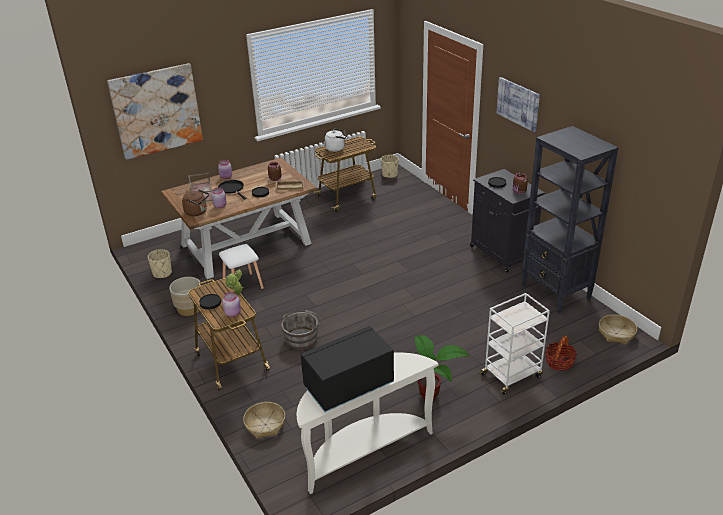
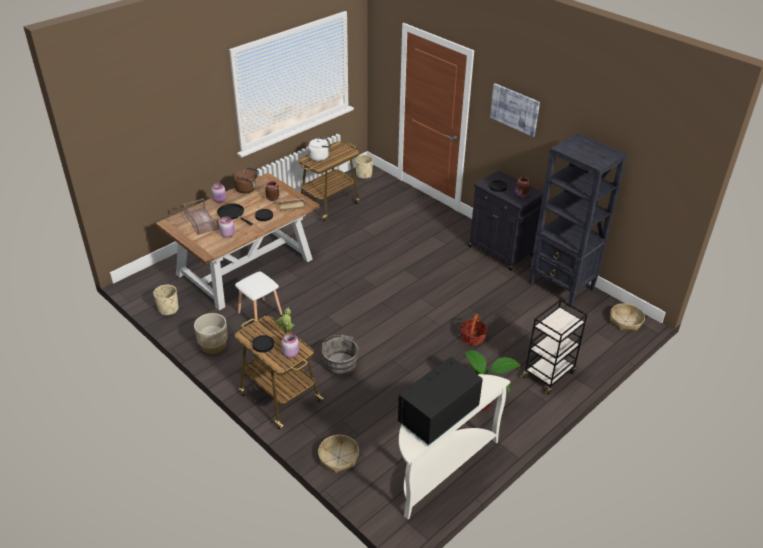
camera: 15 degrees left, 5 degrees up
picture [107,63,203,160] -> none
brown kettle [182,189,209,216] -> brown kettle moved to [234,167,259,193]
white cart [479,293,550,395] -> black cart [520,299,587,395]
basket [545,335,577,371] -> basket moved to [460,314,488,346]

